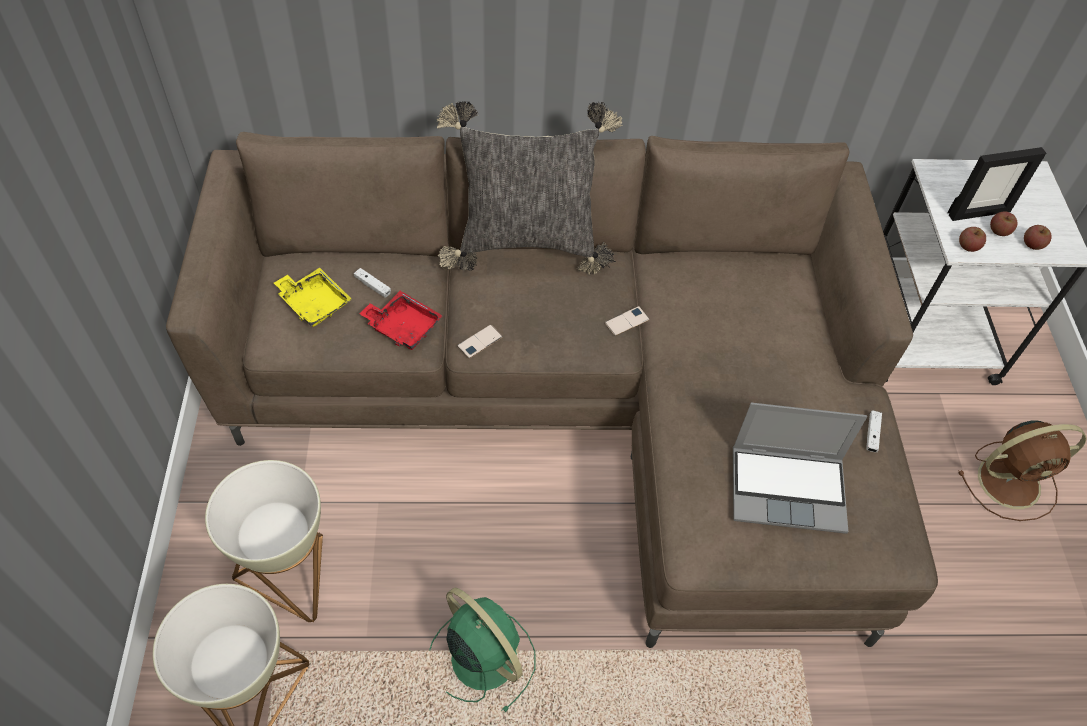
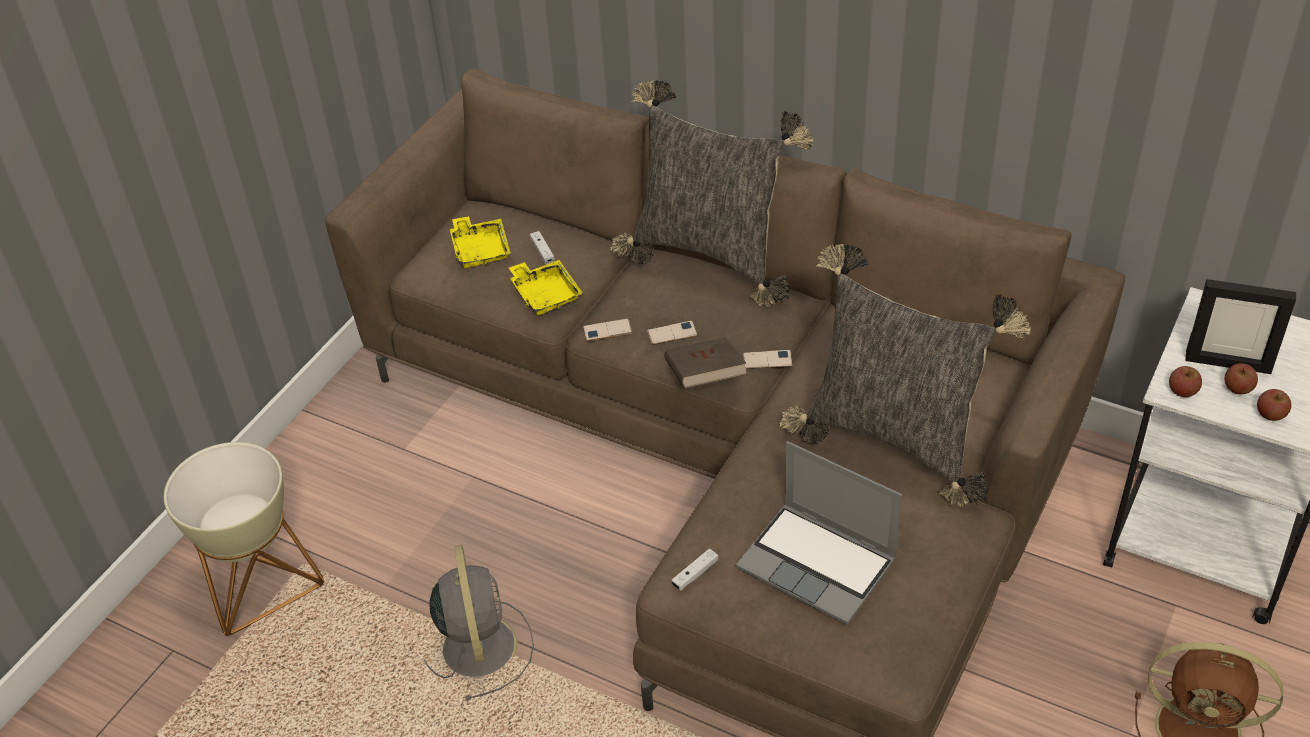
camera: 35 degrees right, 10 degrees down
planter [205,460,323,622] -> none
red tray [359,291,443,350] -> yellow tray [509,260,583,315]
green fan [429,588,535,713] -> grey fan [424,545,534,701]
white game controller [866,410,882,452] -> white game controller moved to [671,549,718,590]
none -> phone [647,321,698,345]
none -> brown book [664,337,748,389]
none -> pillow [779,244,1031,508]

